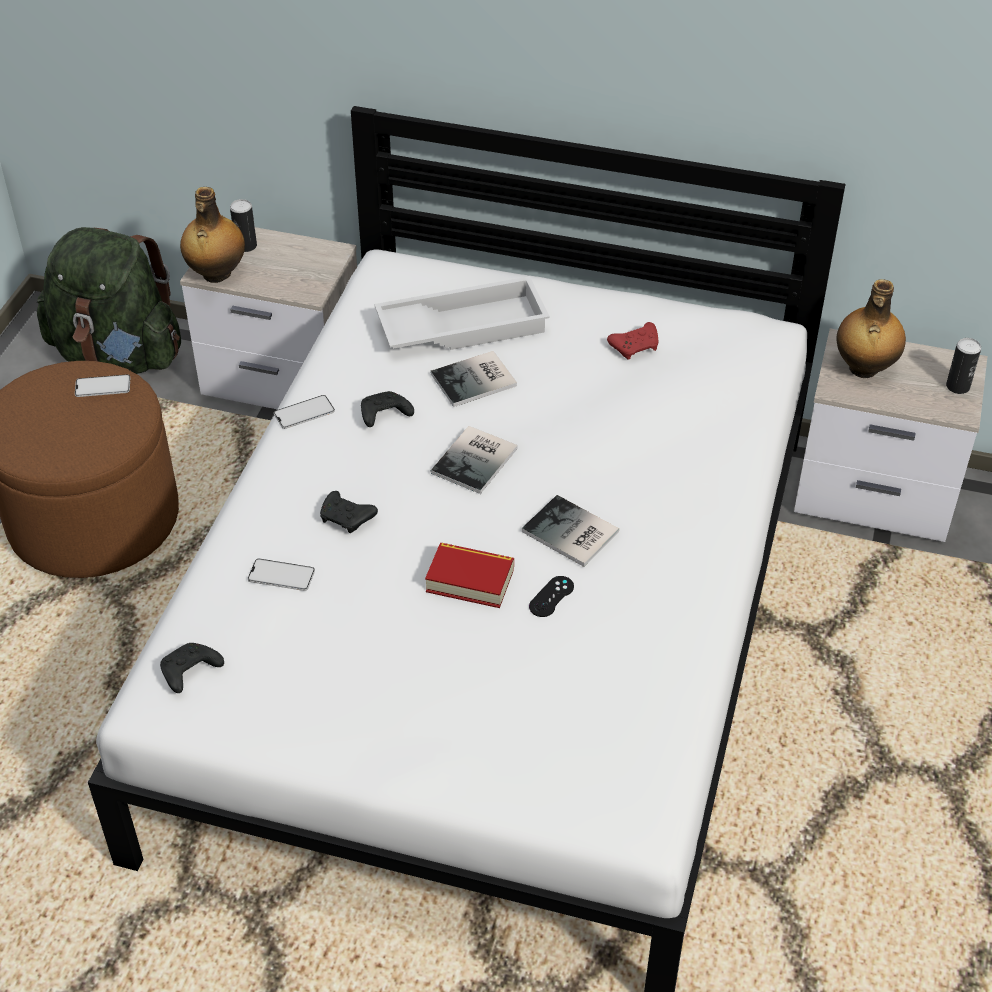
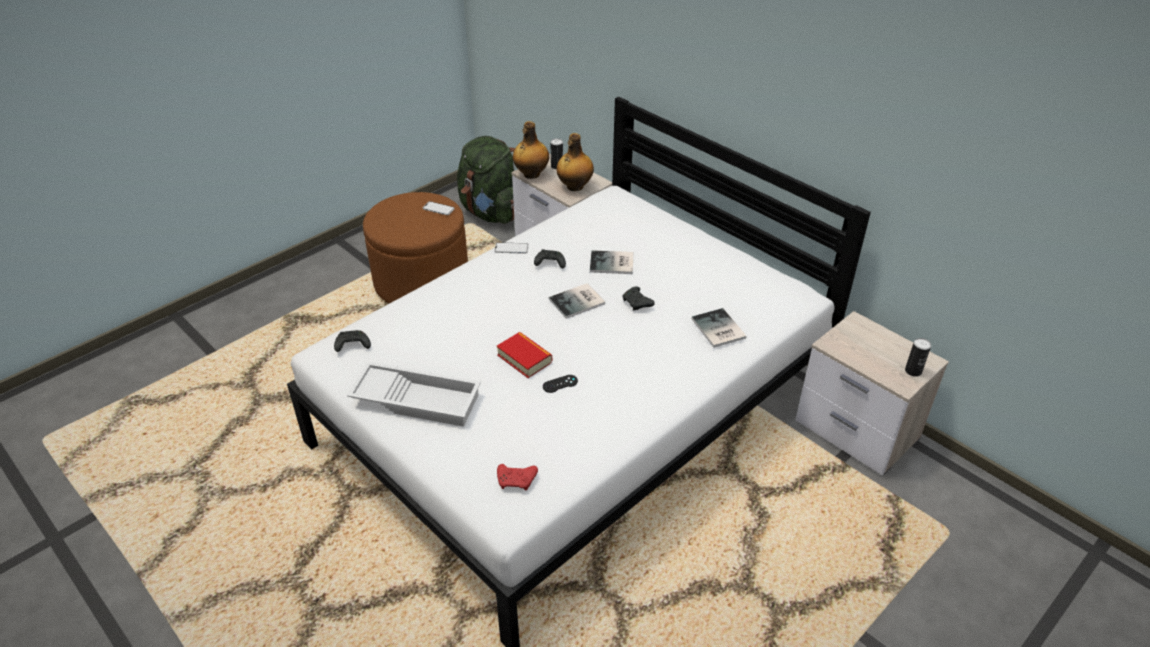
camera: 30 degrees right, 5 degrees down
phone [248,559,315,591] -> none
black game controller [320,491,378,533] -> black game controller moved to [622,287,655,310]
white tray [374,276,550,350] -> white tray moved to [347,362,481,427]
book [522,495,619,567] -> book moved to [692,308,746,348]
red game controller [607,322,658,360] -> red game controller moved to [497,464,538,491]
bottle [836,279,906,378] -> bottle moved to [556,133,594,191]

